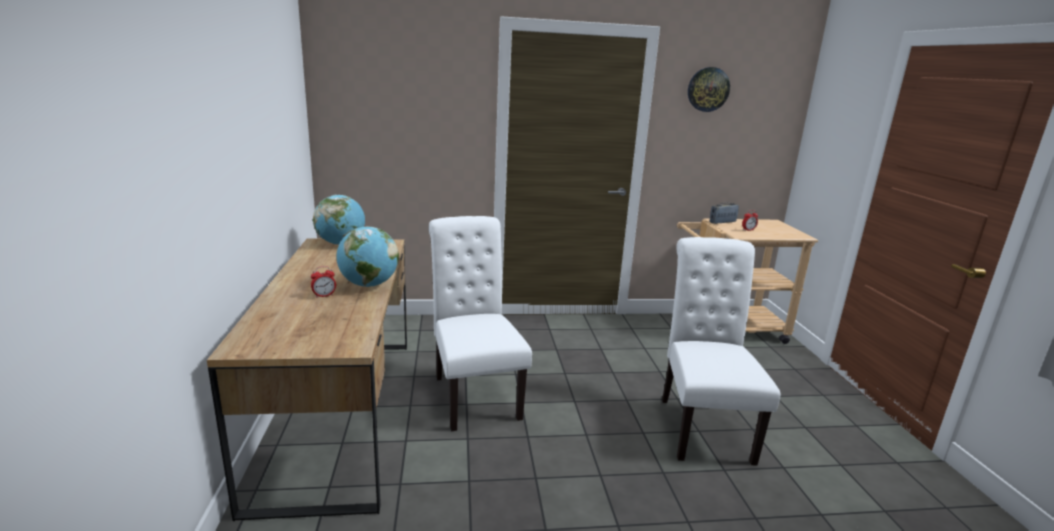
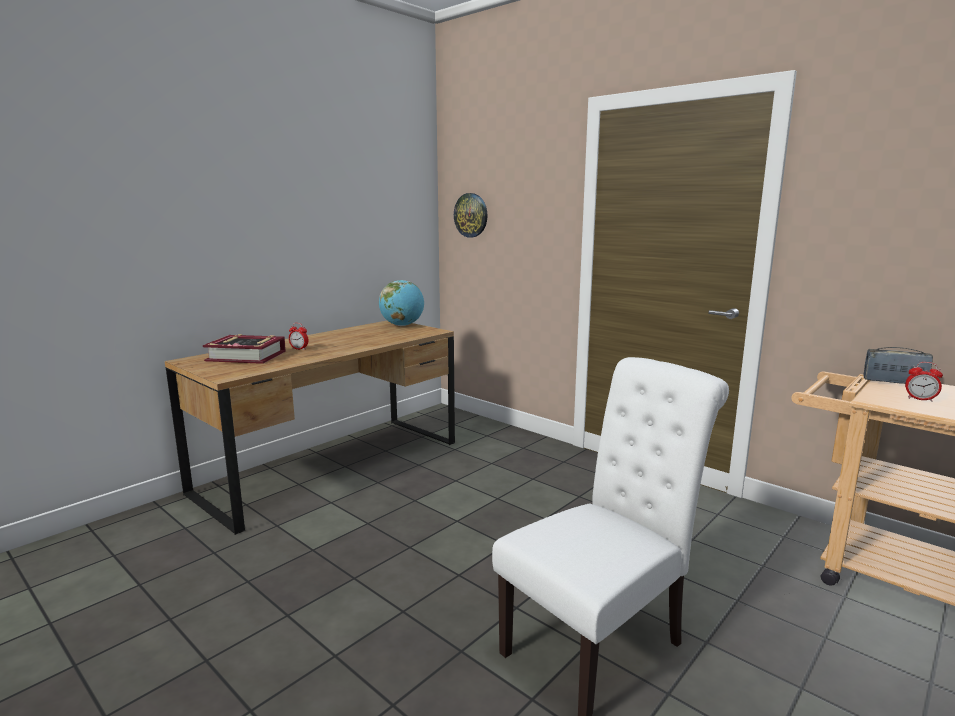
camera: 50 degrees right, 5 degrees down
globe [336,227,399,287] -> none
white chair [429,216,532,431] -> none
wall clock [688,67,730,112] -> wall clock moved to [454,193,488,238]
none -> book [203,334,286,364]

